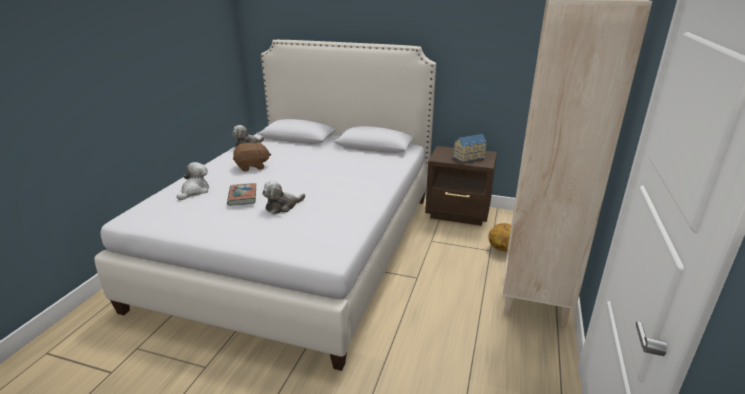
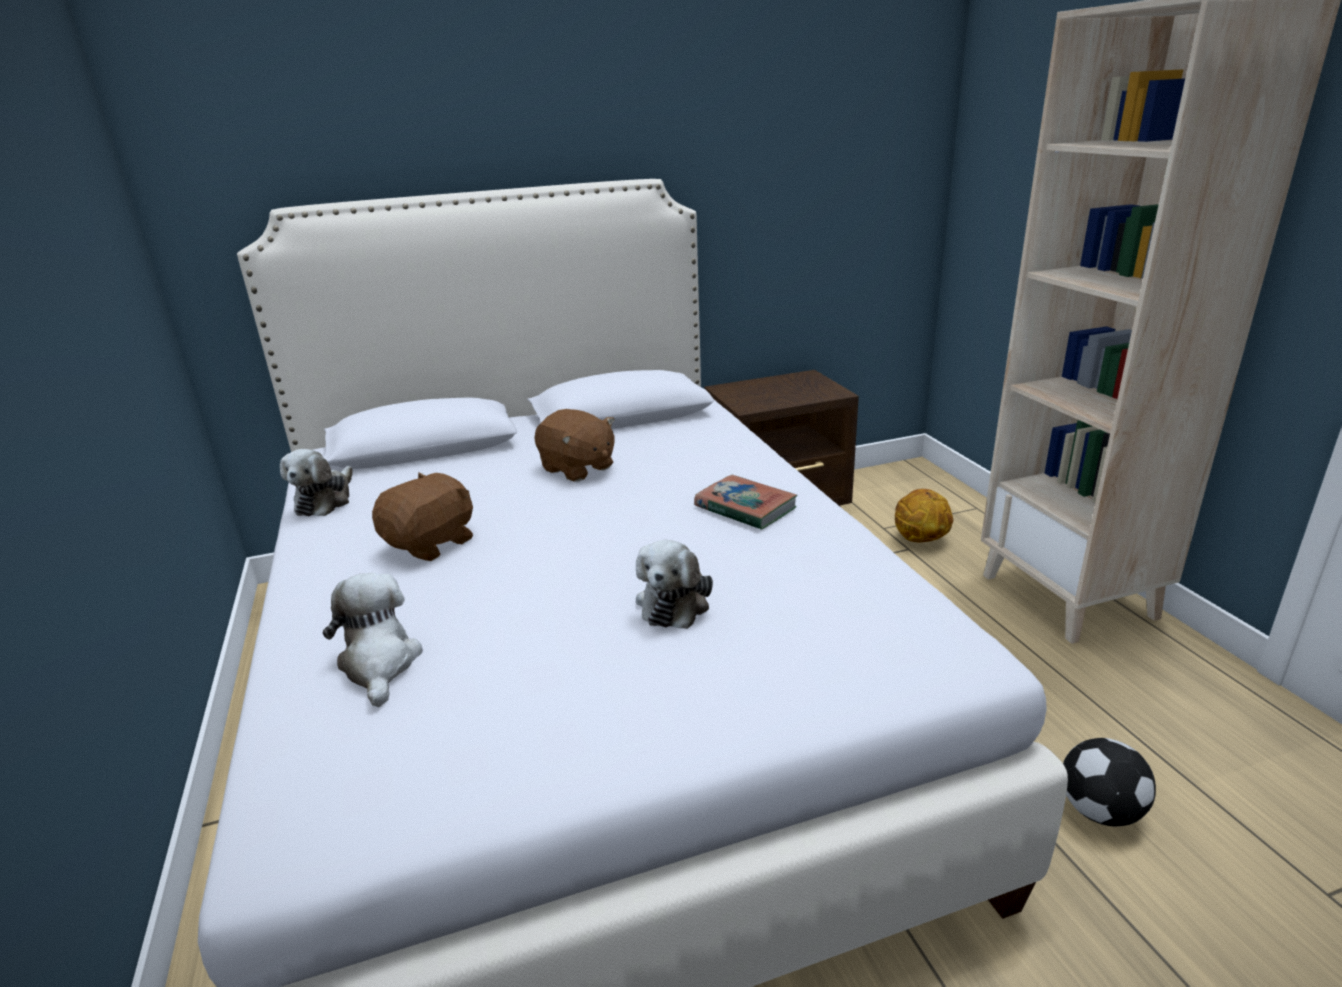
camera: 35 degrees left, 0 degrees up
book [227,183,256,206] -> book moved to [694,475,798,530]
toy house [453,134,487,162] -> none
none -> brown plush toy [534,409,615,482]
none -> football [1063,738,1156,827]

